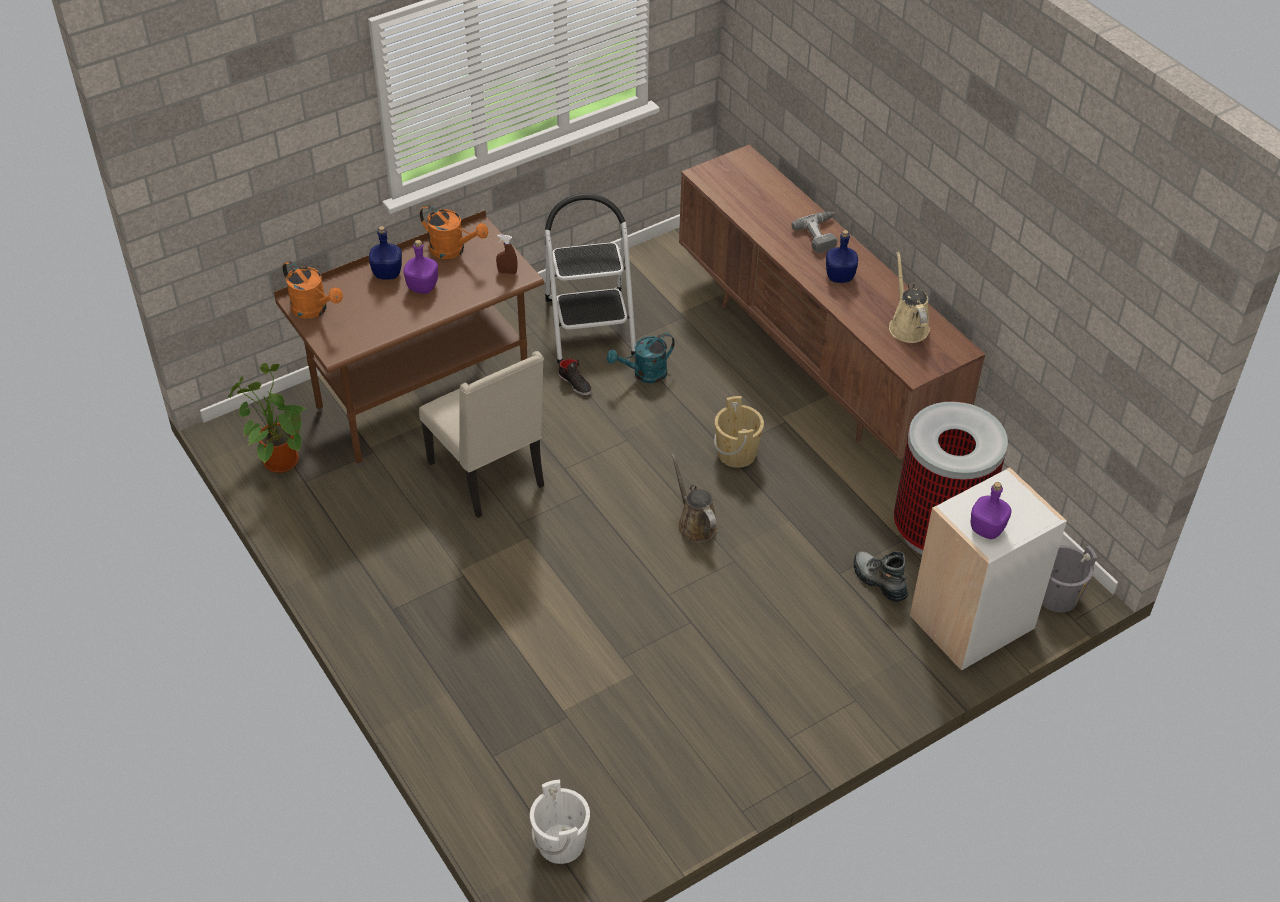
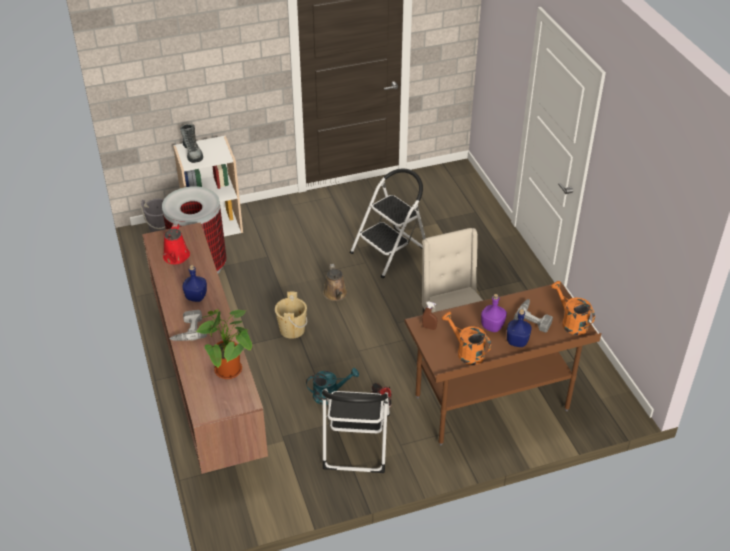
camera: 165 degrees left, 5 degrees down
potted plant [228,363,307,473] -> potted plant moved to [196,309,252,379]
white bucket [530,780,590,864] -> none
boot [854,551,908,602] -> boot moved to [180,124,203,163]
beige watering can [889,252,930,343] -> red watering can [163,223,190,264]
purple bottle [971,482,1012,539] -> none
none -> step ladder [349,169,426,278]
none -> power drill [513,299,553,333]

